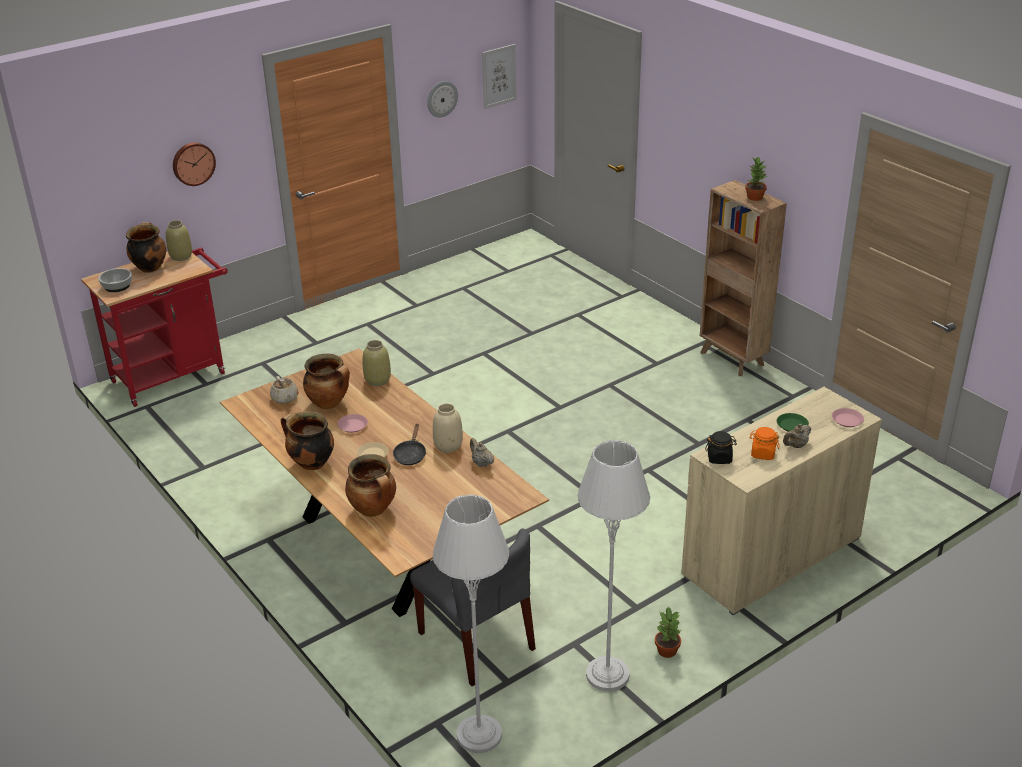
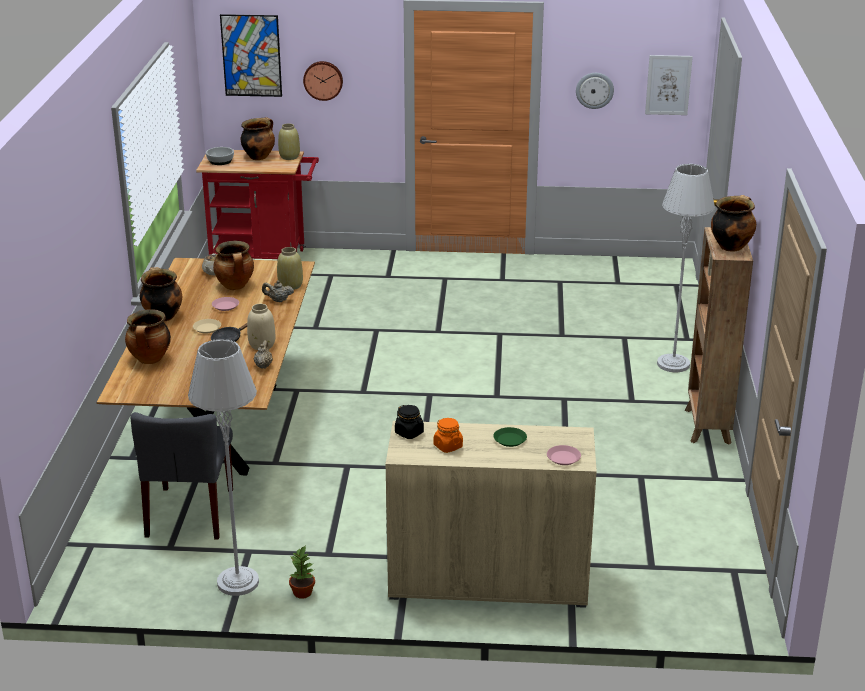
camera: 40 degrees right, 5 degrees down
grey floor lamp [433,495,509,753] -> grey floor lamp moved to [657,164,715,372]
potted plant [745,157,767,201] -> cooking pot [711,195,756,252]
beige teapot [783,424,811,448] -> beige teapot moved to [262,281,294,302]
none -> picture [220,14,282,97]

